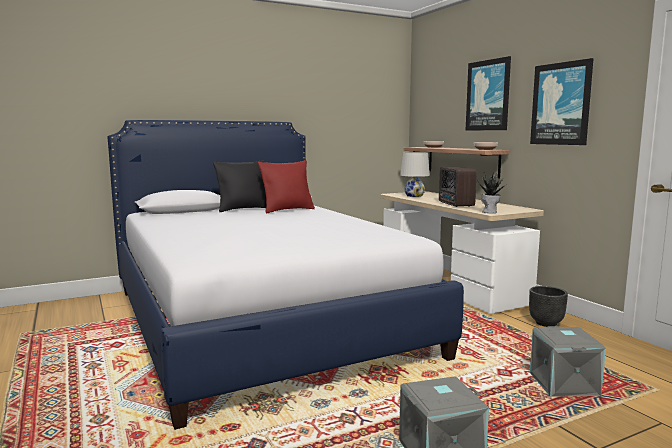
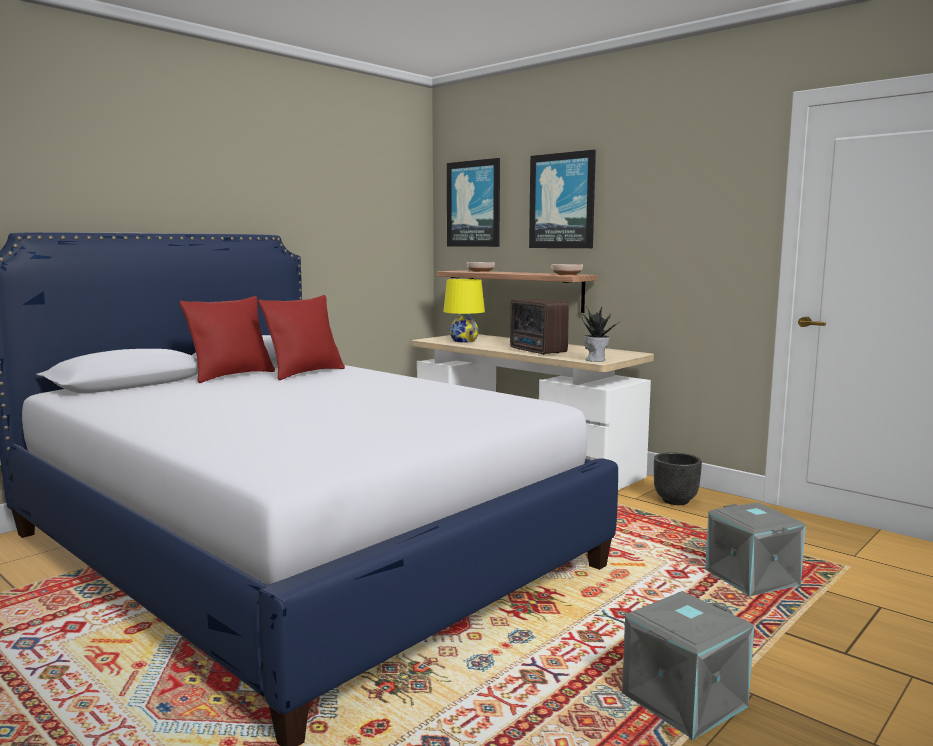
camera: 20 degrees left, 0 degrees up
black pillow [213,160,266,212] -> red pillow [180,296,275,383]
white table lamp [400,152,430,197] -> yellow table lamp [443,279,485,343]
picture [530,58,594,145] -> picture moved to [447,158,500,247]

